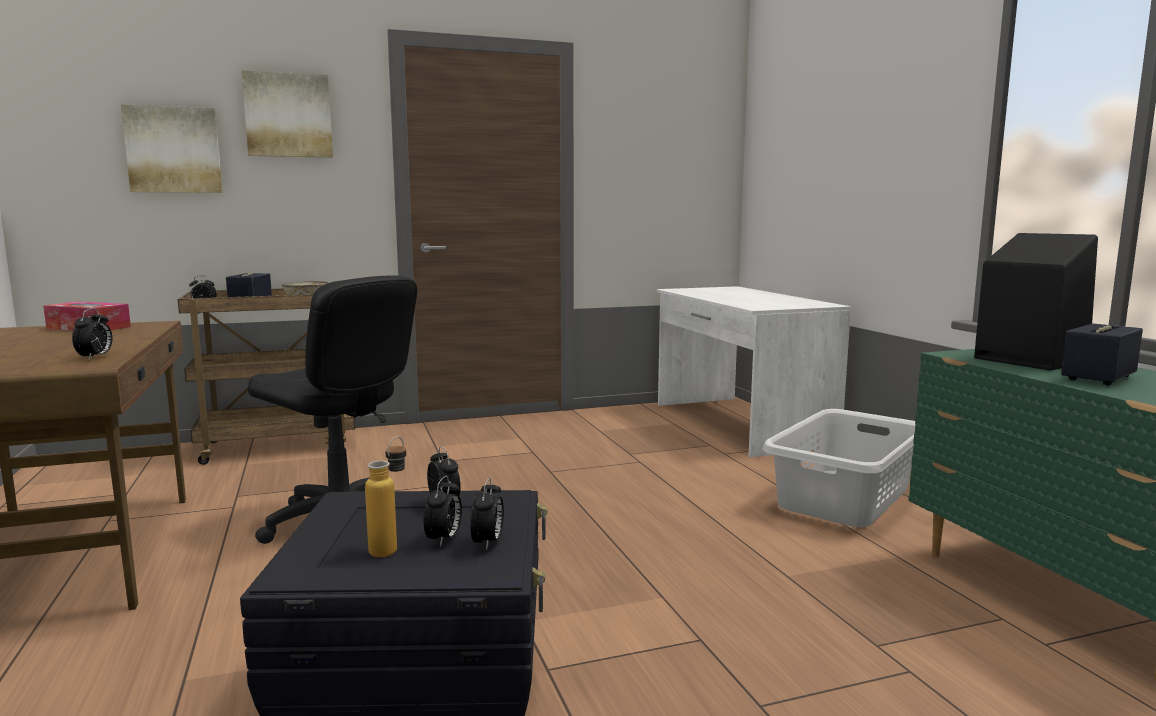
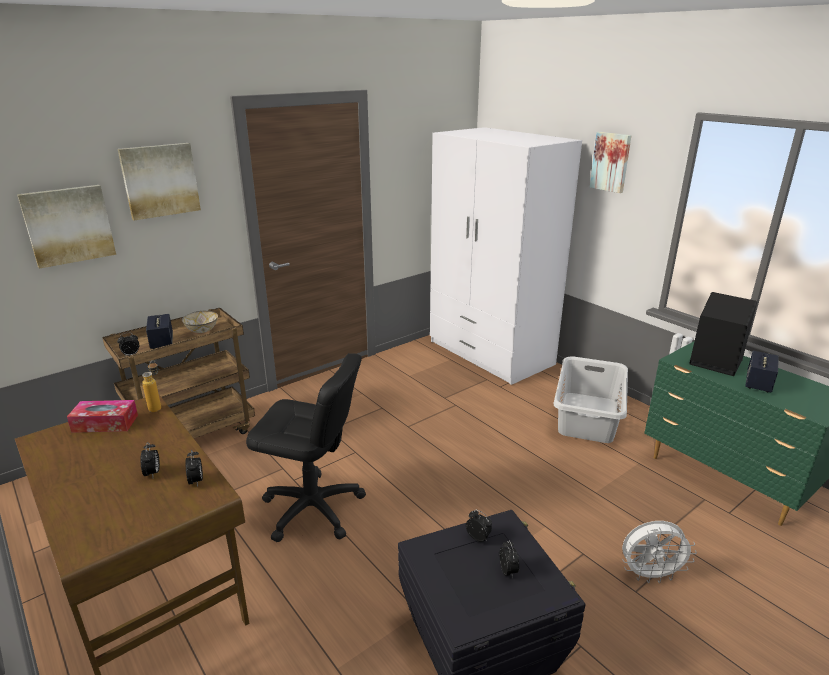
camera: 20 degrees left, 15 degrees up
bottle [365,437,406,557] -> bottle moved to [142,360,161,412]
alarm clock [470,478,504,550] -> alarm clock moved to [140,442,160,477]
white desk [657,286,851,458] -> white wardrobe [430,127,582,385]
none -> picture [590,132,632,193]
none -> white fan [622,521,697,583]

